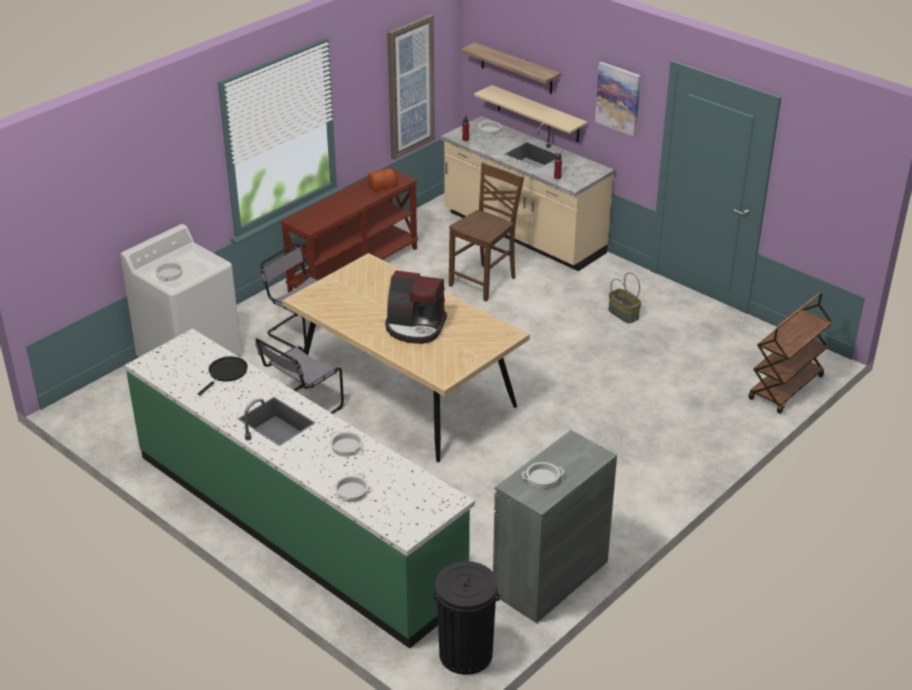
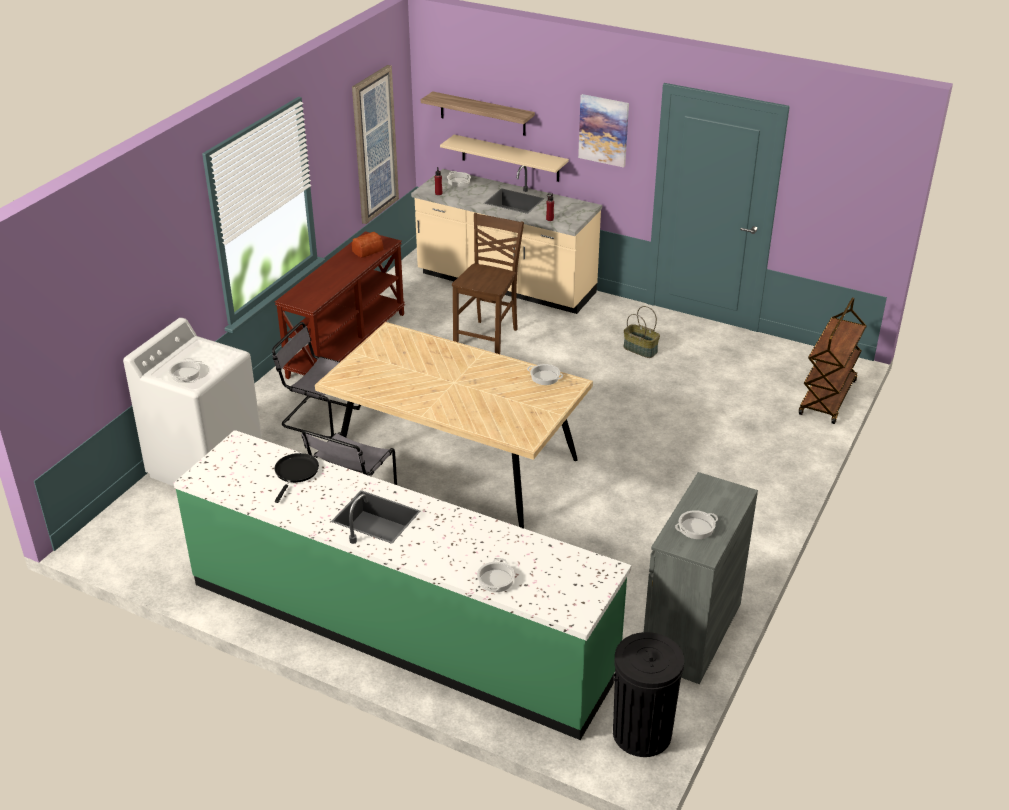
camera: 15 degrees left, 0 degrees up
cooking pot [329,432,363,457] -> cooking pot moved to [527,364,563,385]
coffee machine [385,270,447,344] -> none

